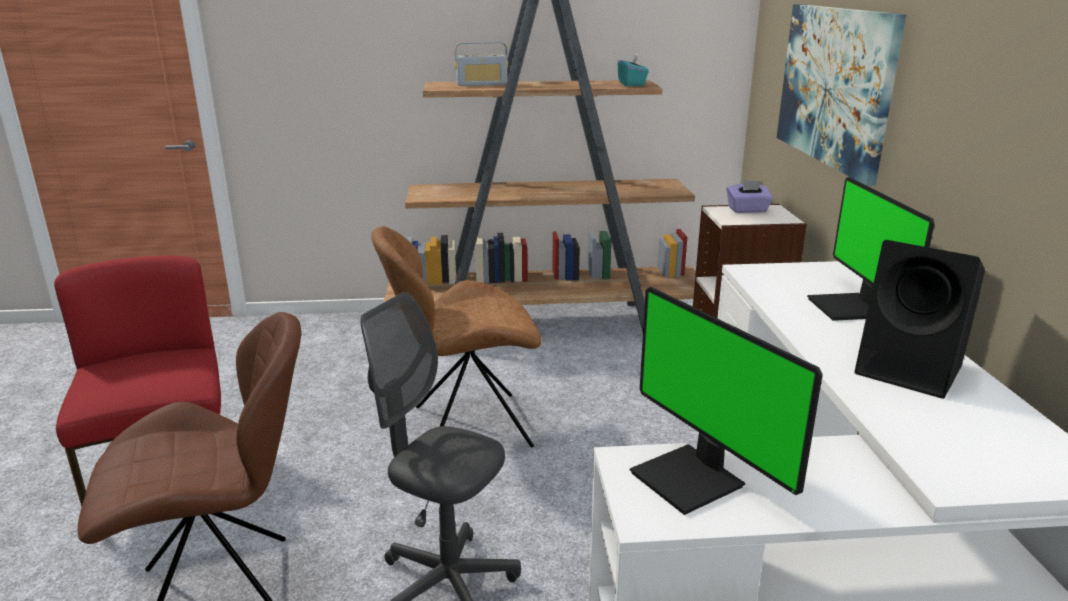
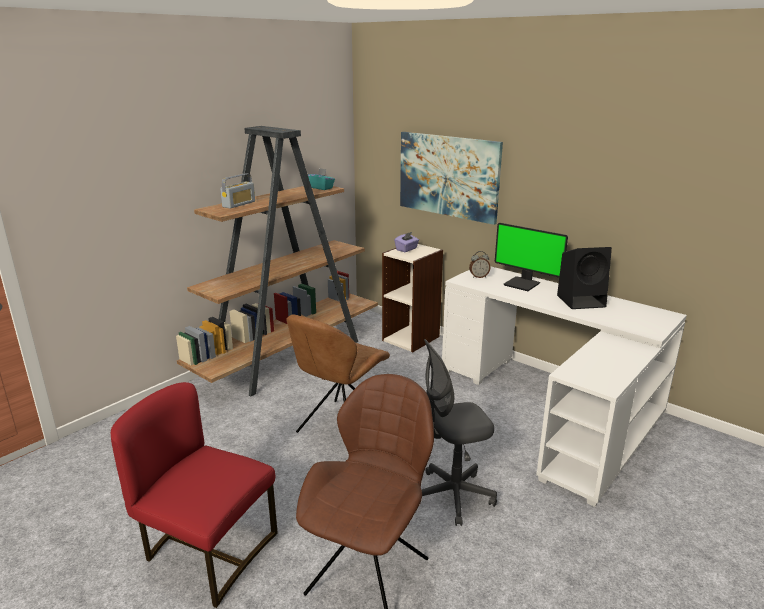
camera: 45 degrees left, 0 degrees up
monitor [630,287,823,515] -> none
none -> alarm clock [469,251,490,278]

